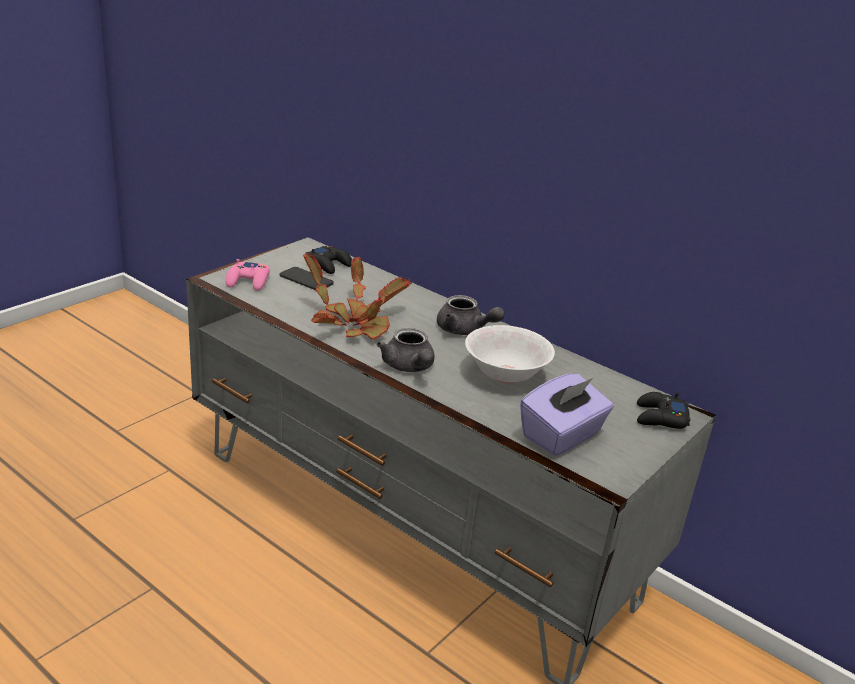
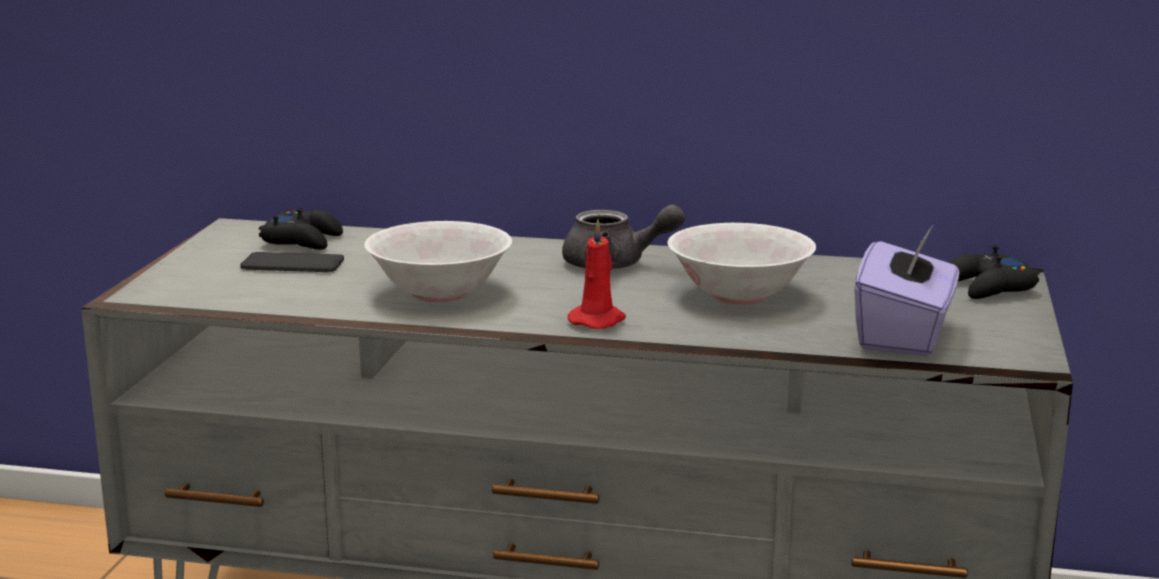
camera: 25 degrees left, 10 degrees down
pink game controller [225,259,270,291] -> none
potted plant [303,253,412,340] -> white bowl [364,221,512,302]
grey teapot [377,328,435,372] -> red candle [567,219,626,329]

